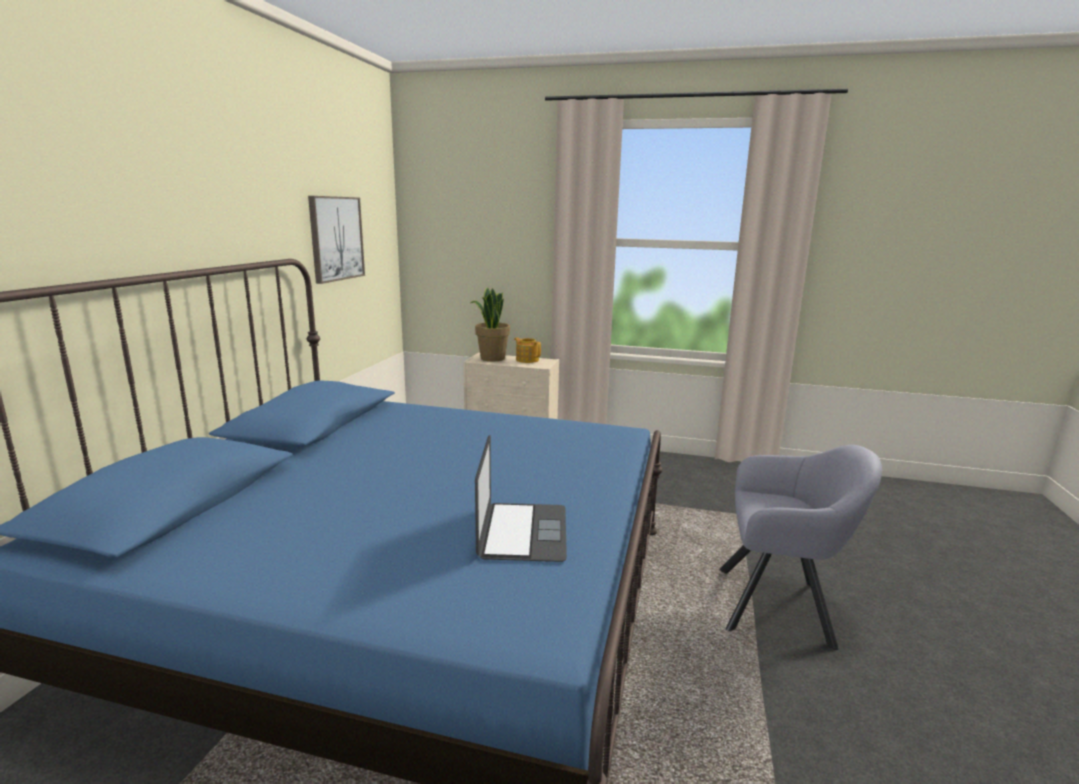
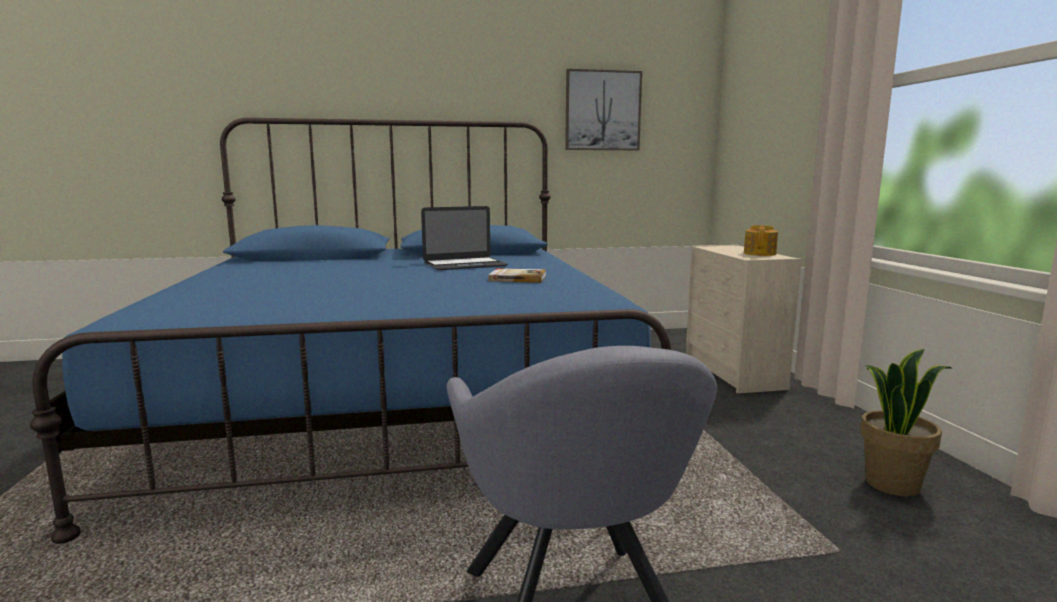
camera: 65 degrees right, 5 degrees down
potted plant [470,288,510,361] -> potted plant moved to [860,349,952,496]
laptop [475,435,567,562] -> laptop moved to [421,206,508,270]
none -> book [488,268,547,283]

